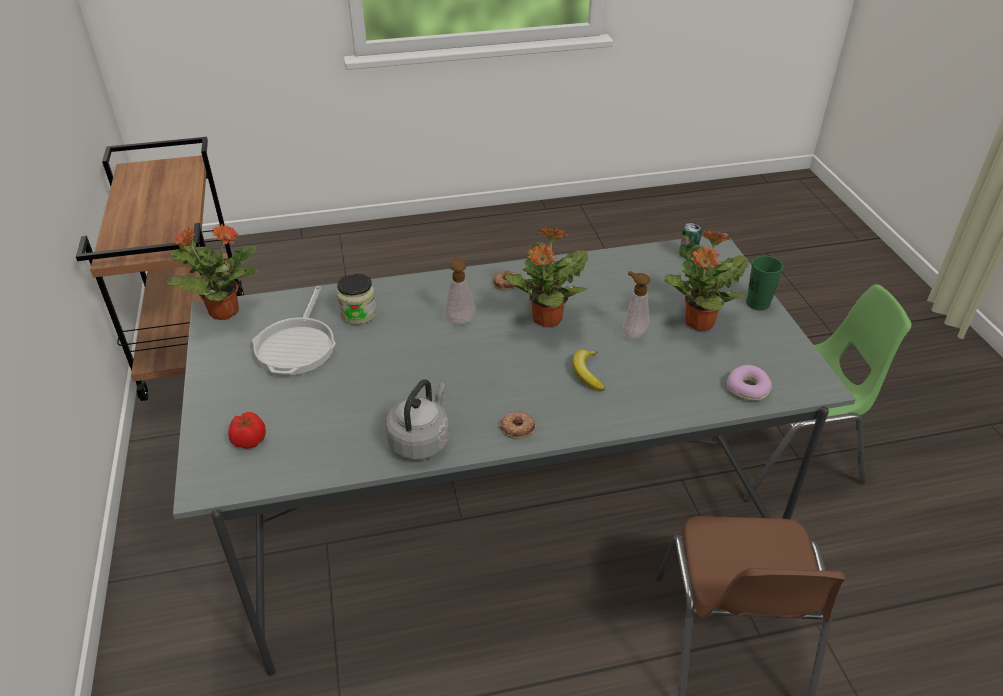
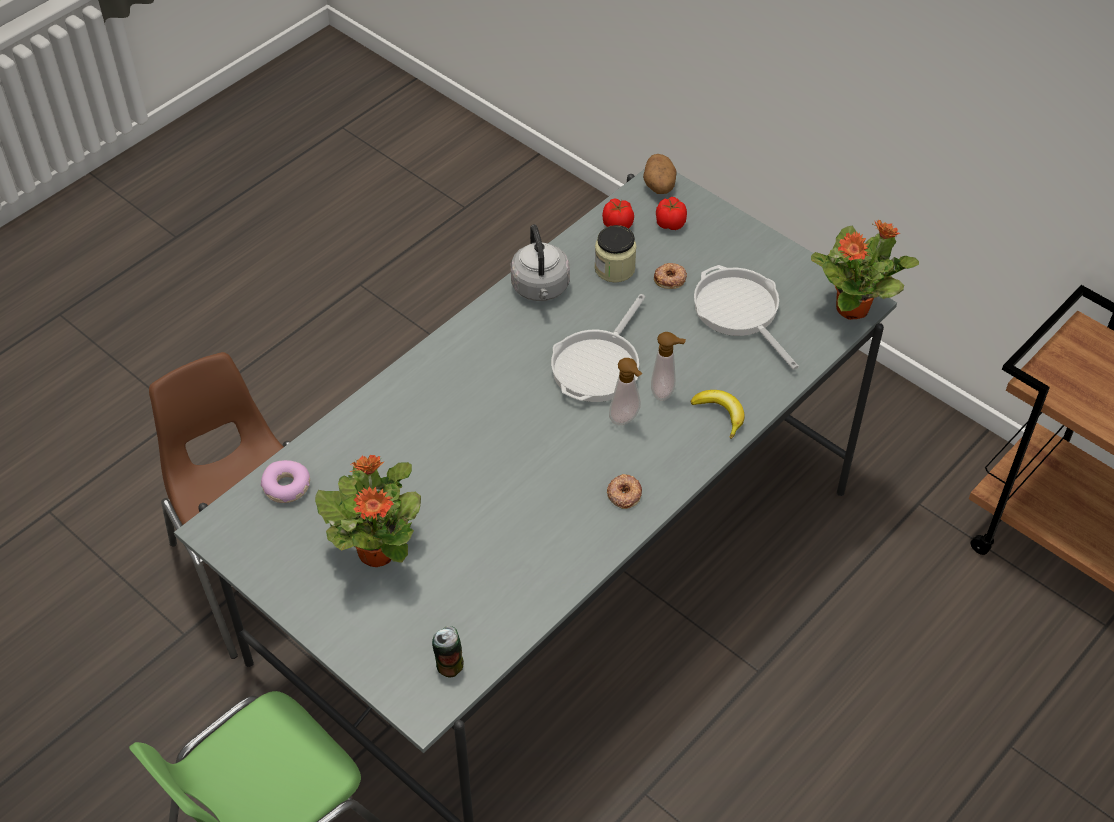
camera: 145 degrees right, 10 degrees up
jar [337,274,377,325] -> jar moved to [594,225,637,283]
donut [500,411,535,439] -> donut moved to [654,263,687,289]
potted plant [505,227,588,327] -> none
banana [572,349,605,391] -> banana moved to [690,390,745,439]
soap dispenser [623,271,650,340] -> soap dispenser moved to [651,332,686,401]
green cup [746,256,783,310] -> none
none -> frying pan [551,294,645,402]
none -> tomato [602,198,634,229]
none -> potato [643,154,676,194]

